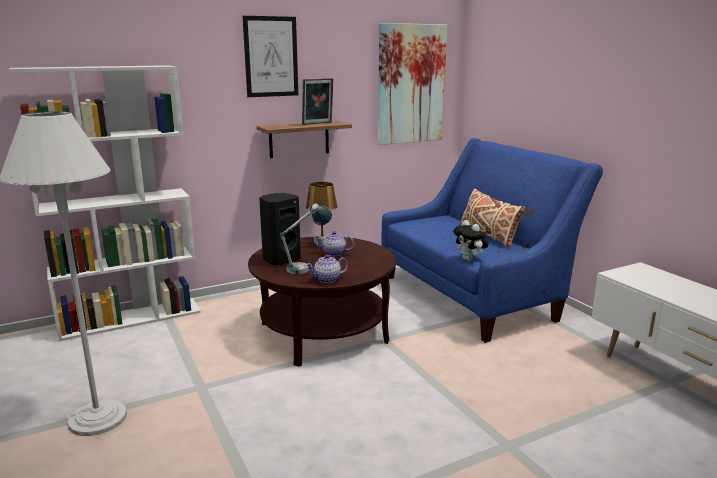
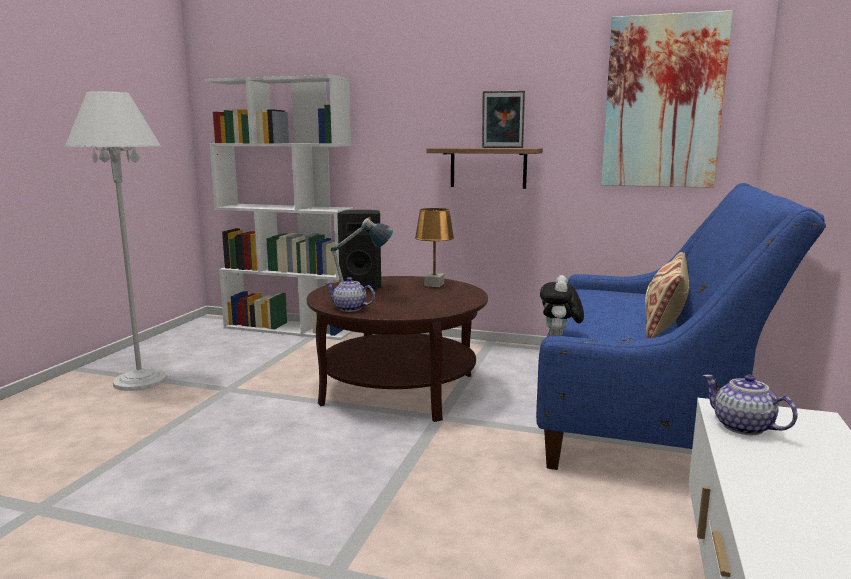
camera: 45 degrees right, 5 degrees down
picture [242,16,298,97] -> none
teapot [314,231,354,257] -> teapot moved to [703,375,798,435]

